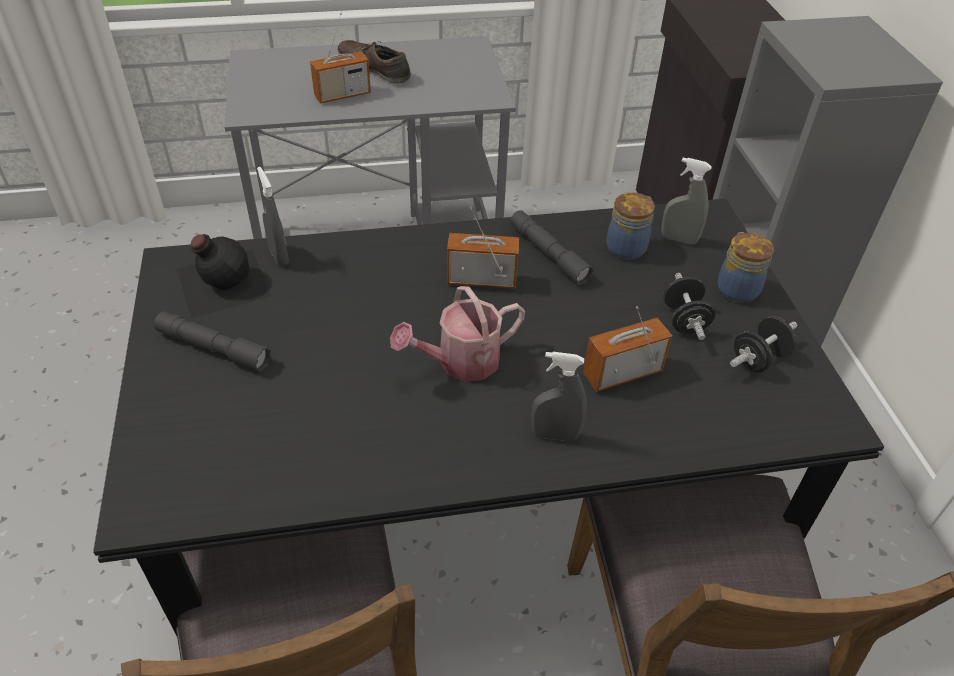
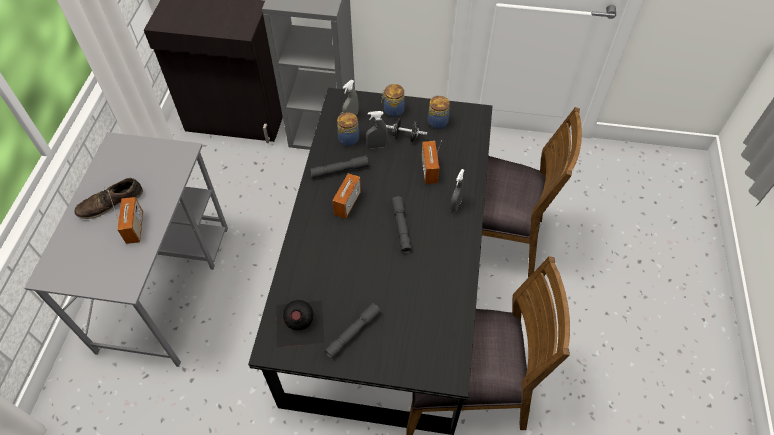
camera: 70 degrees left, 10 degrees up
grey spray bottle [257,167,289,266] -> grey spray bottle moved to [366,111,388,148]
watering can [390,286,525,382] -> grey flashlight [391,196,412,253]
black dumbbell [730,316,797,373] -> jar [428,95,450,129]

